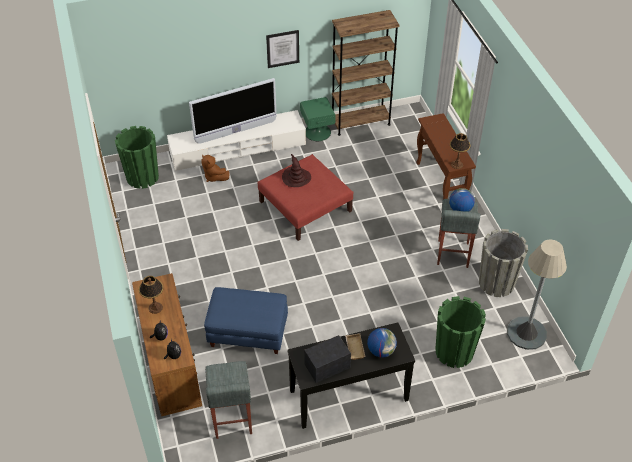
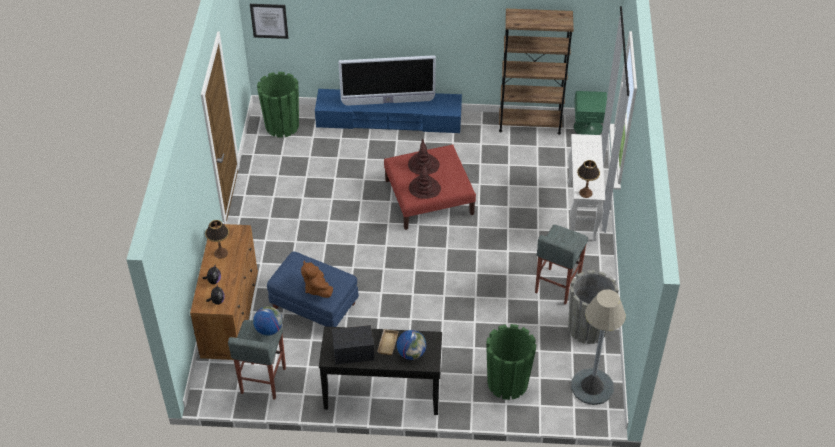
camera: 20 degrees right, 0 degrees up
white tv stand [167,110,306,171] -> blue tv stand [315,89,462,133]
brown plush toy [201,154,230,182] -> brown plush toy moved to [301,261,333,298]
picture [266,30,299,68] -> picture moved to [250,4,288,39]
green nightstand [300,97,336,141] -> green nightstand moved to [574,91,607,135]
brown console table [416,113,476,199] -> white console table [568,134,605,241]
globe [449,188,475,212] -> globe moved to [253,306,283,336]
none -> brown hat [409,162,441,199]

